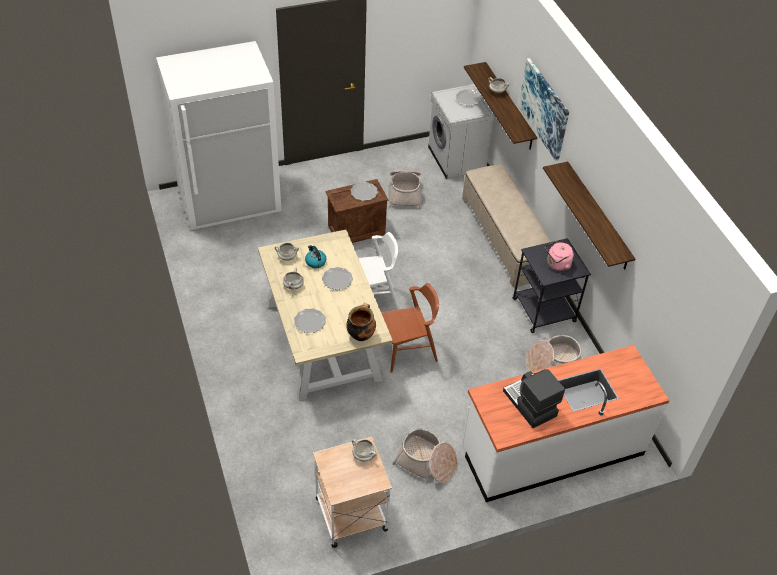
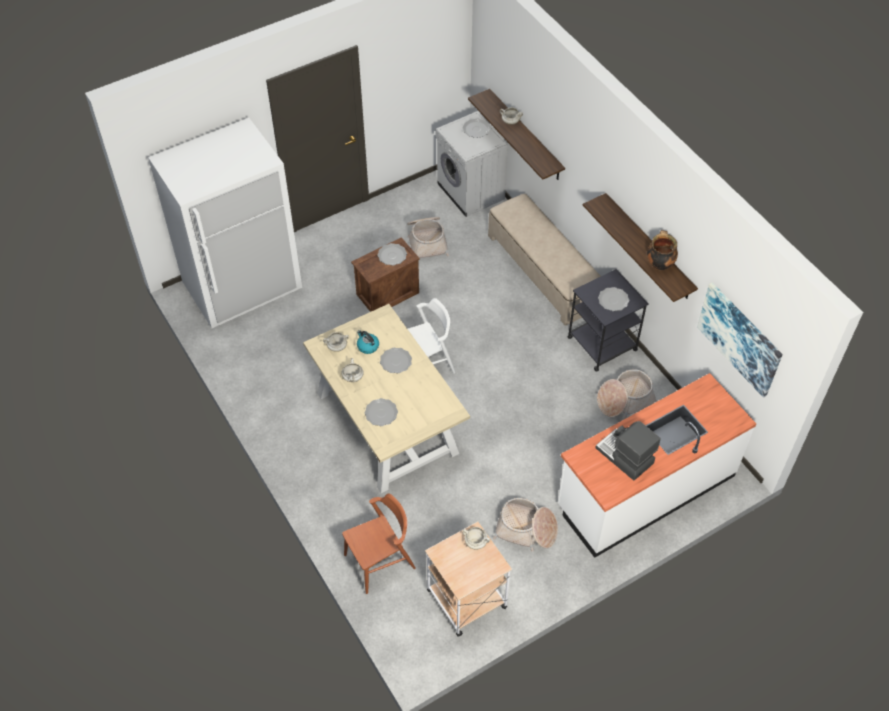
camera: 10 degrees left, 5 degrees up
cooking pot [346,303,376,341] -> cooking pot moved to [647,230,678,270]
brown chair [381,283,439,373] -> brown chair moved to [342,493,416,594]
picture [518,58,569,161] -> picture moved to [697,283,783,398]
pink kettle [545,241,574,271] -> plate [598,287,629,311]

